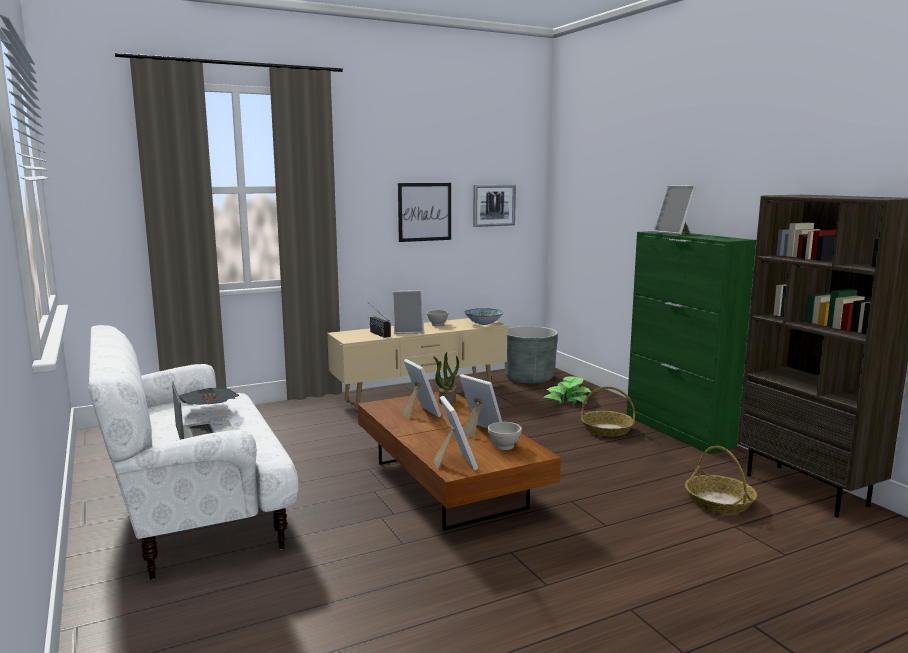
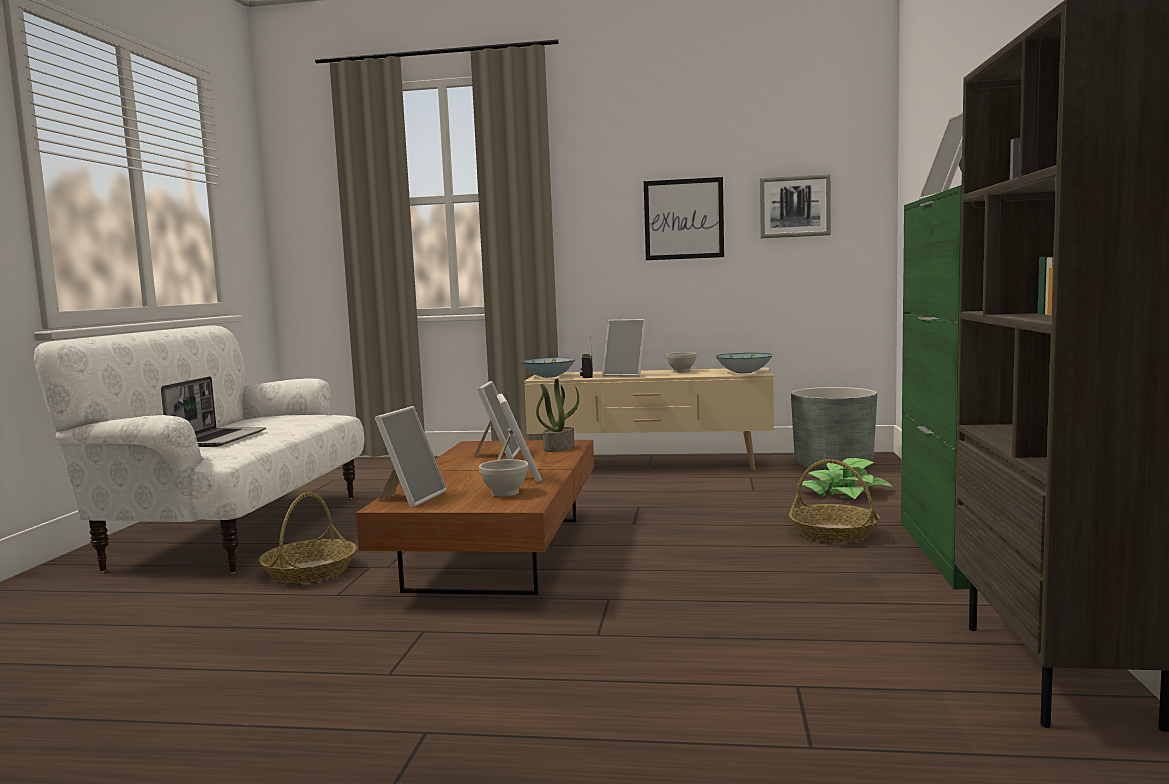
camera: 35 degrees right, 5 degrees down
newspaper [178,388,239,405] -> none
basket [685,446,757,514] -> basket moved to [259,492,357,583]
none -> bowl [521,358,576,378]

